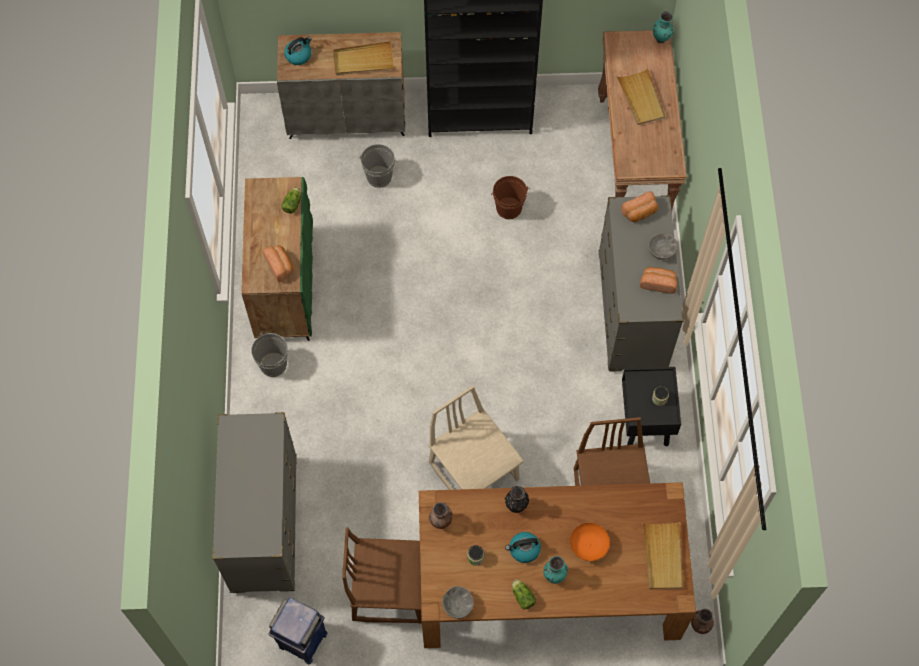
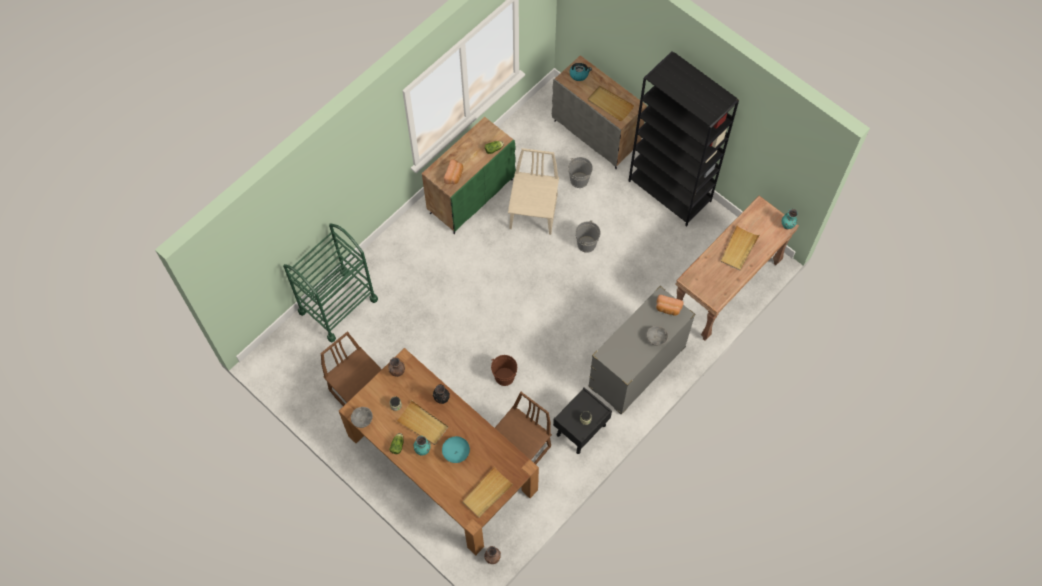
camera: 45 degrees right, 0 degrees up
grey dresser [212,412,297,593] -> green cart [283,223,378,342]
grey bucket [251,332,288,377] -> grey bucket moved to [575,220,601,253]
blue trash can [268,597,328,664] -> none
beige chair [428,385,524,490] -> beige chair moved to [508,148,559,235]
brown bucket [491,176,530,219] -> brown bucket moved to [491,355,517,386]
kettle [505,532,541,563] -> beige tray [396,400,448,445]
orange bowl [570,523,610,561] -> turquoise bowl [442,436,470,463]
bread [640,267,677,294] -> none

